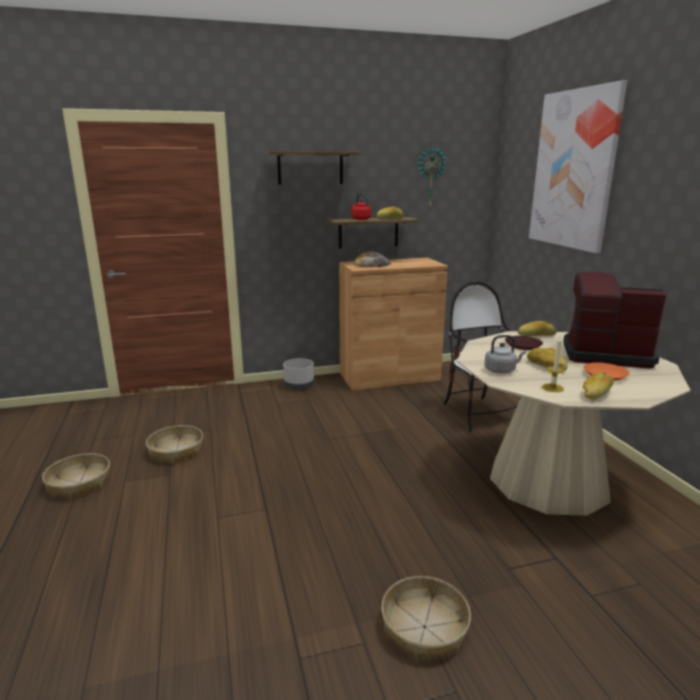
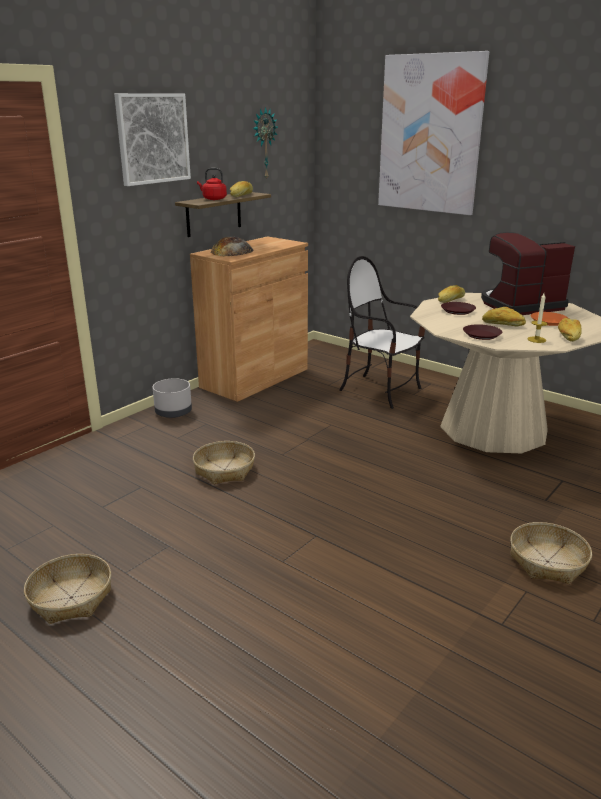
camera: 35 degrees left, 5 degrees up
basket [146,425,203,464] -> basket moved to [193,441,255,484]
shelf [265,151,362,185] -> picture [114,93,191,186]
grey kettle [484,335,526,374] -> brown plate [463,324,502,340]

